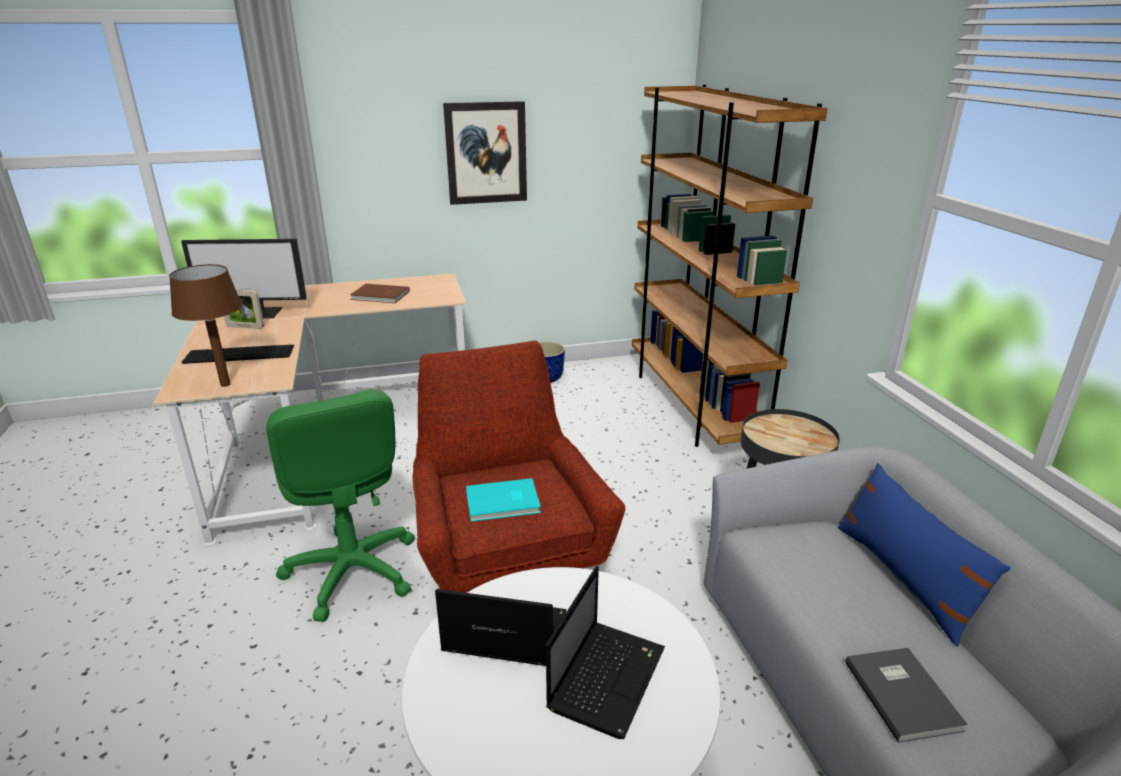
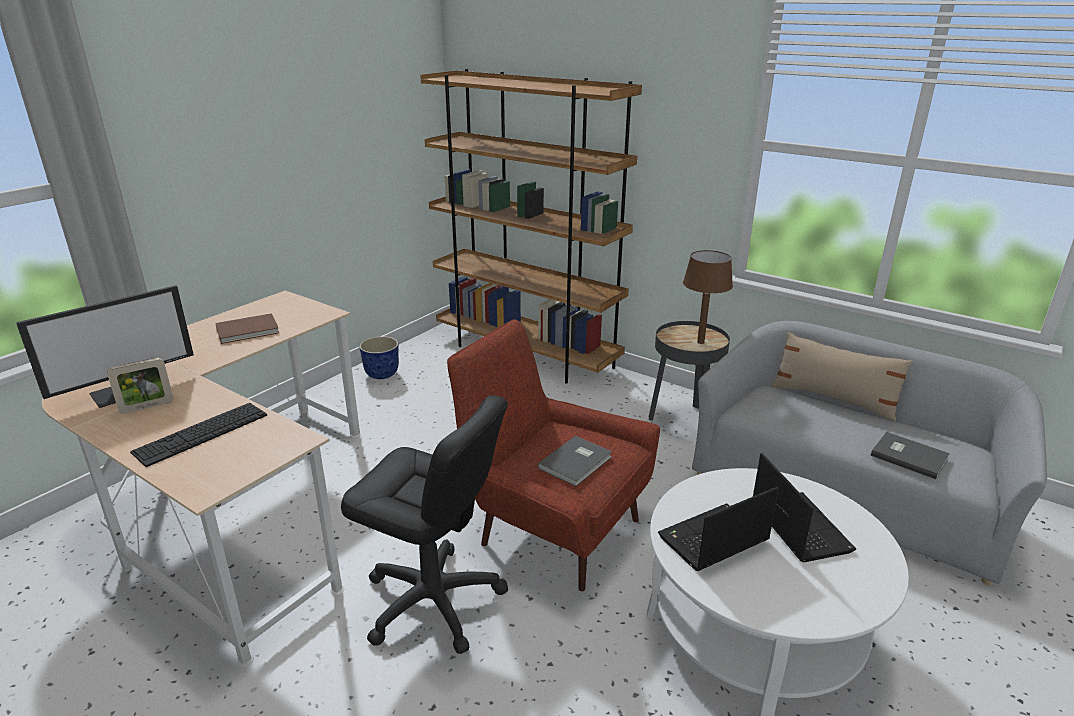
camera: 40 degrees left, 0 degrees up
brown table lamp [169,264,242,387] -> brown table lamp moved to [683,250,733,344]
green office chair [266,390,415,622] -> black office chair [341,395,508,654]
picture [443,101,527,205] -> none
turquoise book [466,478,541,522] -> grey book [538,436,612,486]
blue pillow [838,463,1011,646] -> beige pillow [771,332,913,422]

